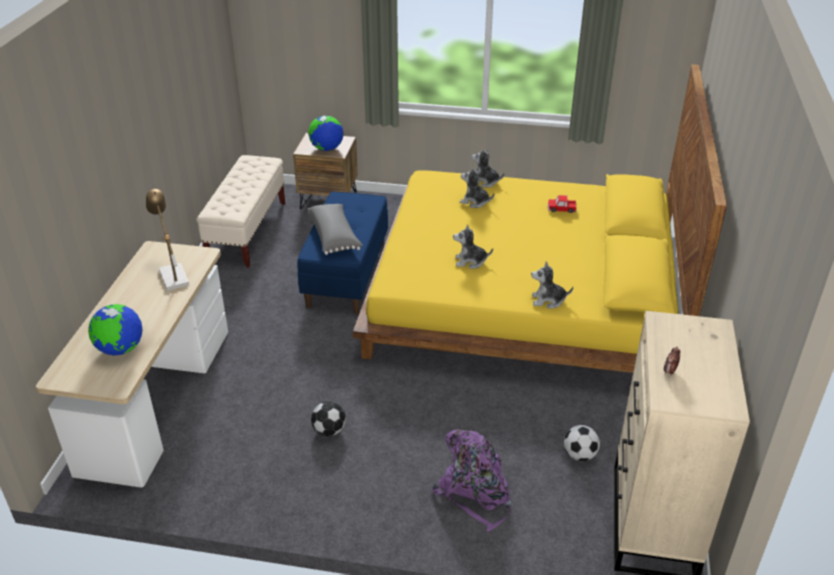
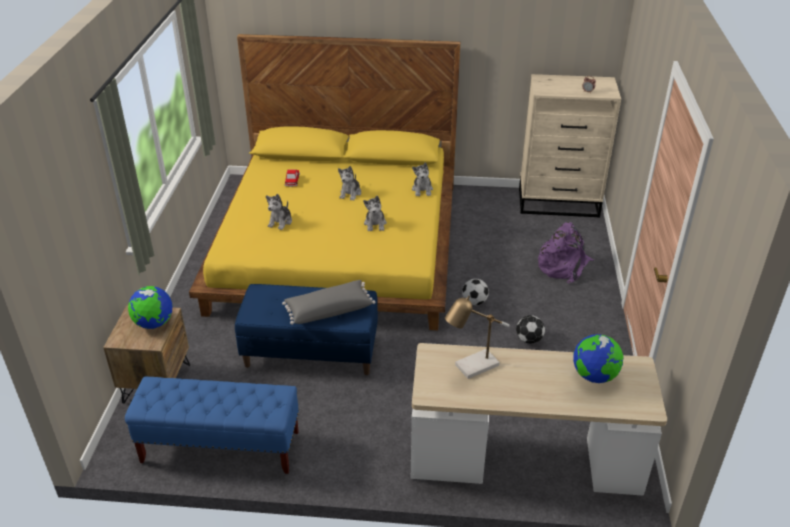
camera: 95 degrees left, 0 degrees up
beige bench [196,155,285,267] -> blue bench [125,376,299,474]
plush toy [471,148,505,188] -> plush toy moved to [338,166,361,201]
football [564,425,600,461] -> football moved to [462,279,489,305]

